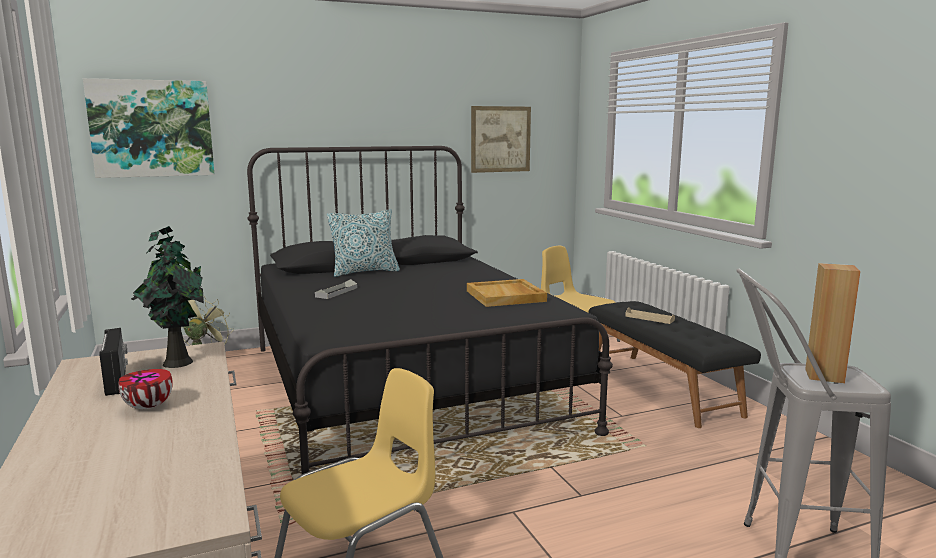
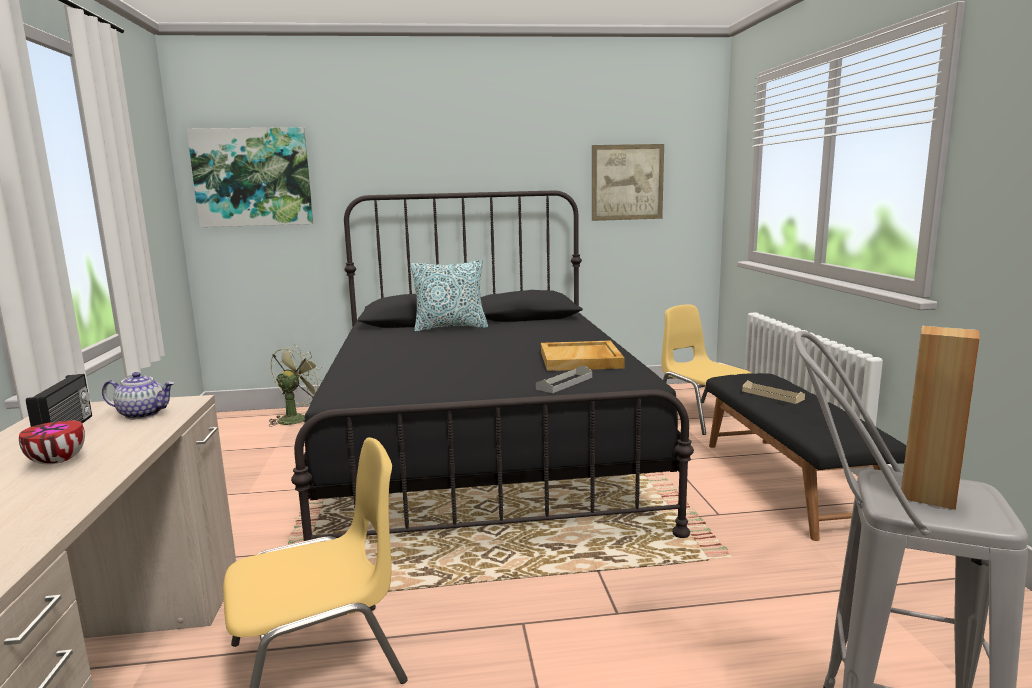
camera: 15 degrees right, 0 degrees up
potted plant [131,226,204,368] -> teapot [102,372,175,419]
grey tray [315,279,357,299] -> grey tray moved to [536,365,592,393]

